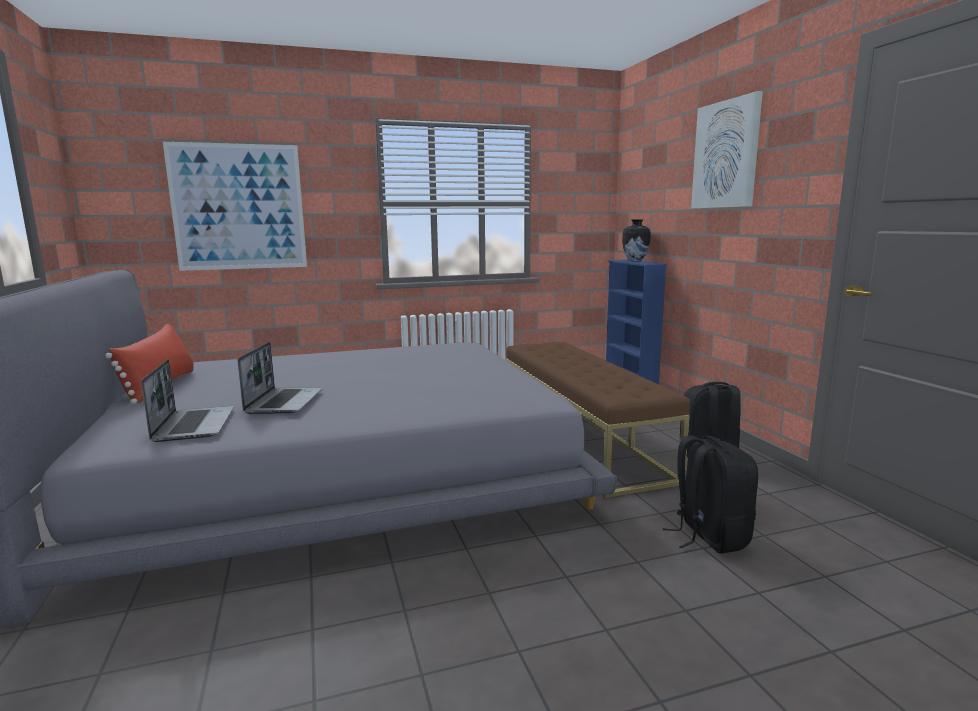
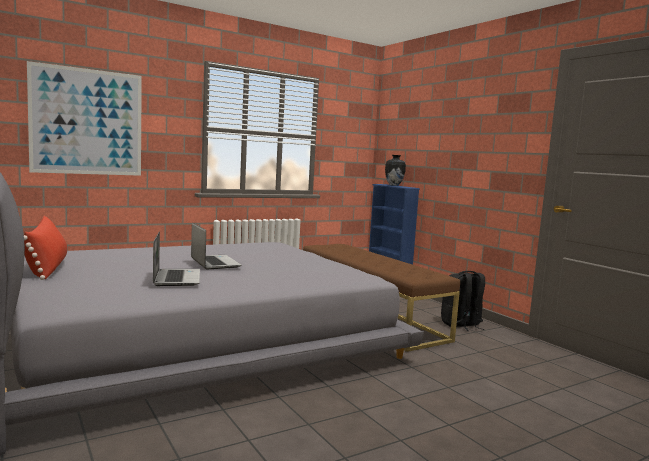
camera: 15 degrees left, 5 degrees down
laptop [141,359,234,442] -> laptop moved to [191,223,242,270]
black backpack [662,435,758,554] -> none
picture [691,91,763,209] -> none

